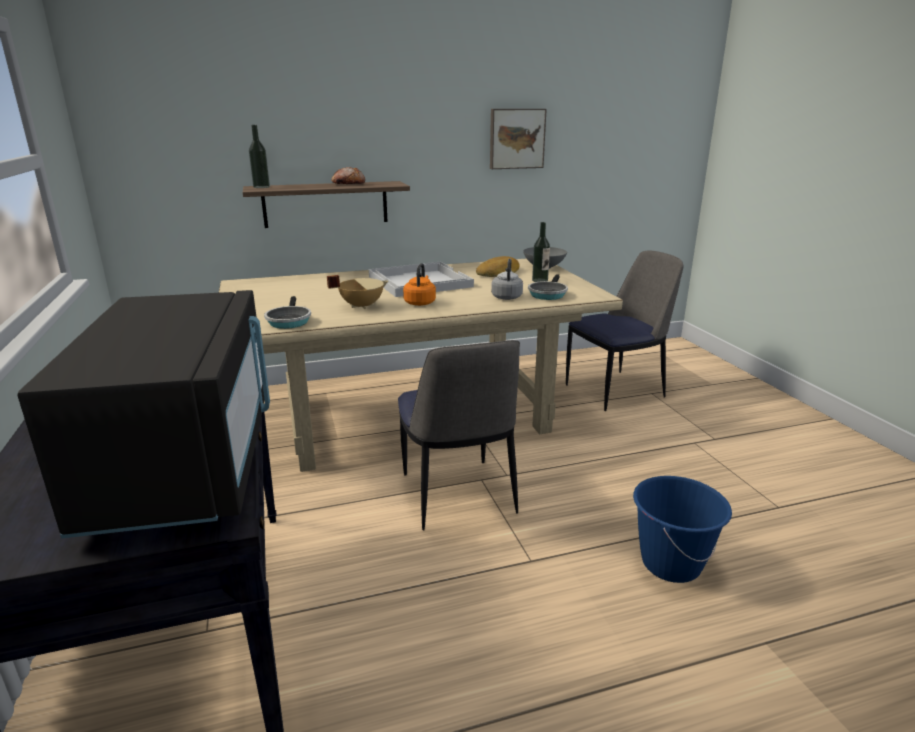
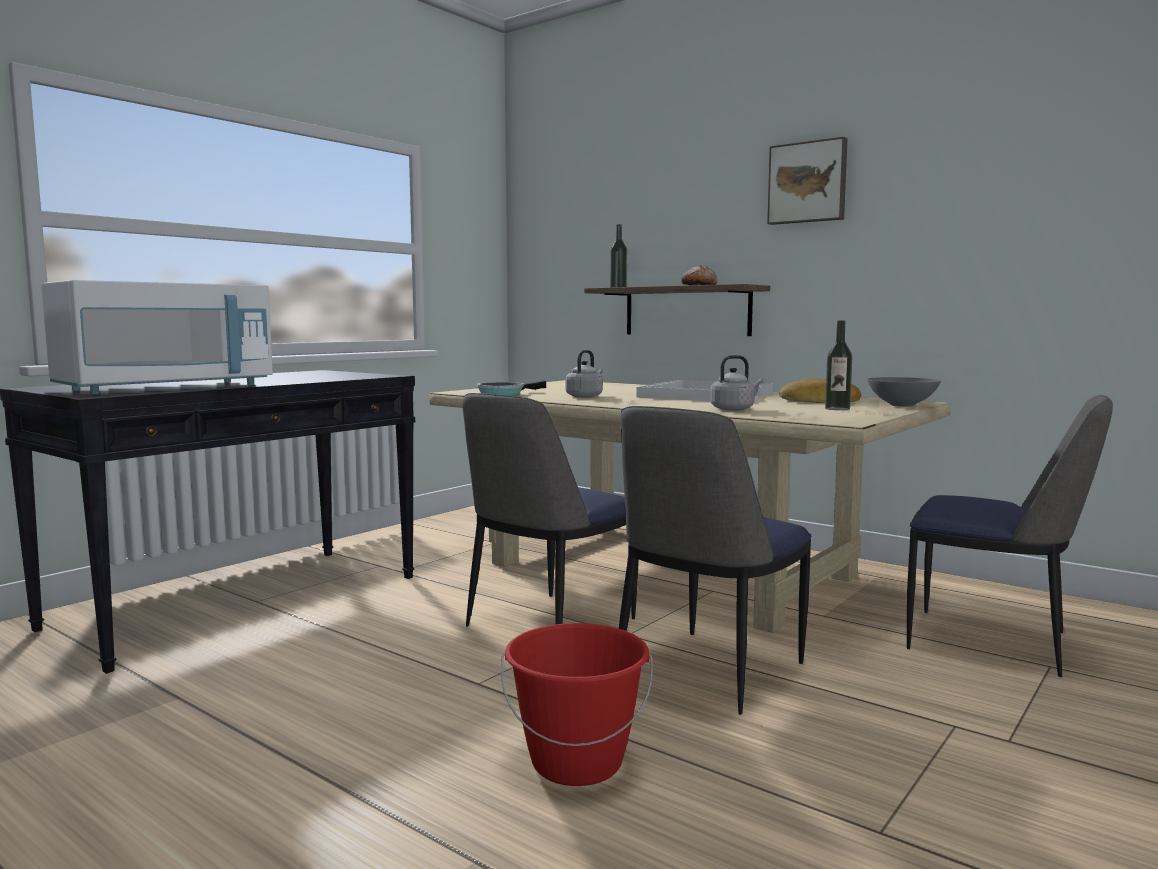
camera: 55 degrees right, 15 degrees down
black microwave [18,290,270,539] -> white microwave [41,280,273,395]
beige cooking pot [327,275,388,309] -> grey kettle [565,350,603,398]
orange kettle [403,263,436,306] -> none
picture [490,109,547,169] -> picture moved to [767,137,848,225]
frying pan [528,274,568,300] -> none
blue bucket [633,476,732,583] -> red bucket [501,623,653,786]
none -> chair [619,406,811,715]

